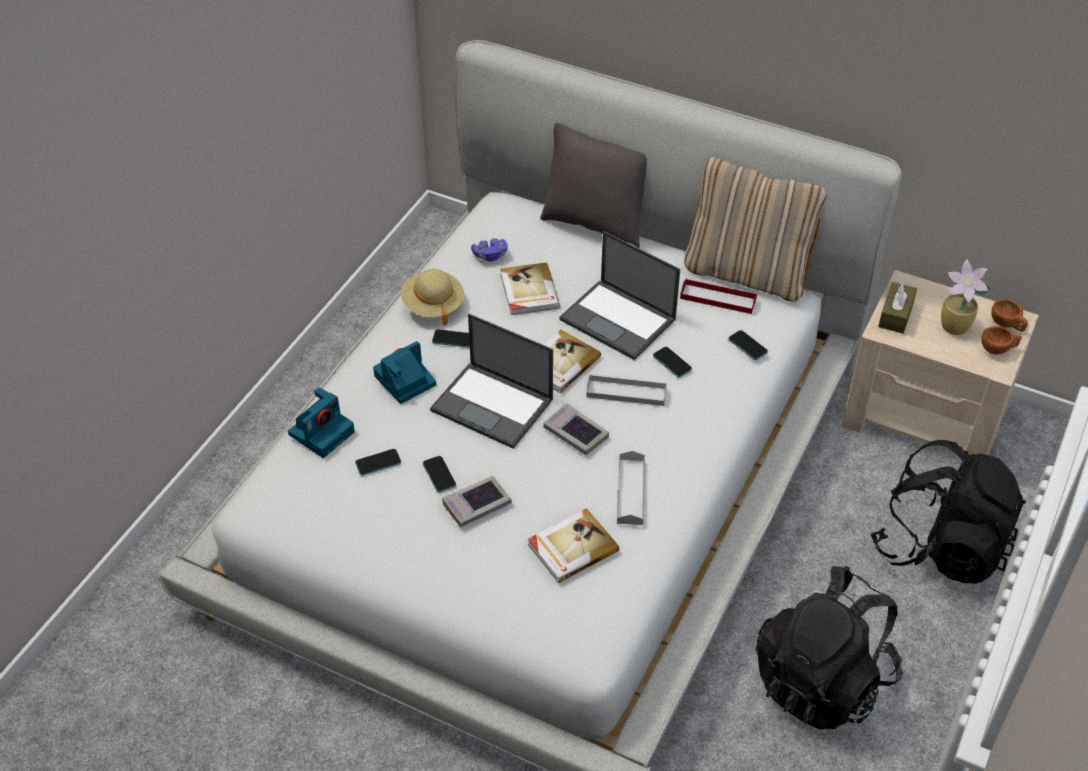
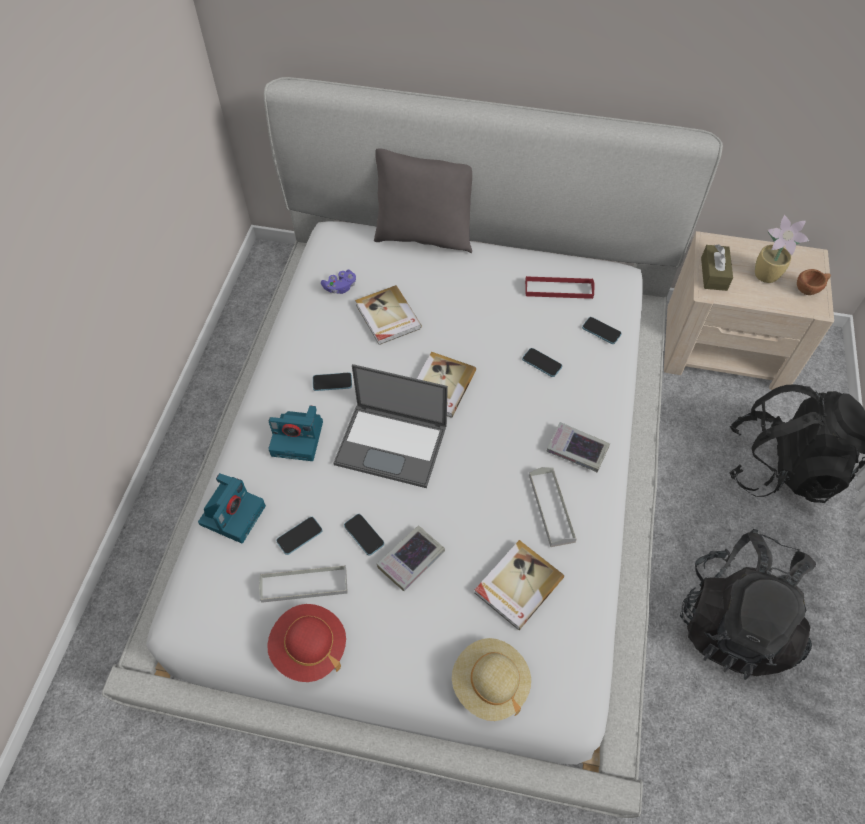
camera: 15 degrees left, 10 degrees up
camera [373,341,436,404] -> camera turned 120 degrees counterclockwise [268,406,323,461]
beige hat [401,269,464,325] -> beige hat moved to [452,638,531,721]
book [543,403,609,455] -> book moved to [547,422,610,472]
laptop [559,231,680,360] -> none
grey tray [586,374,667,406] -> grey tray moved to [259,565,348,603]
beige pillow [684,158,826,302] -> none
brown cup [991,299,1028,332] -> none
none -> red hat [267,604,346,682]

